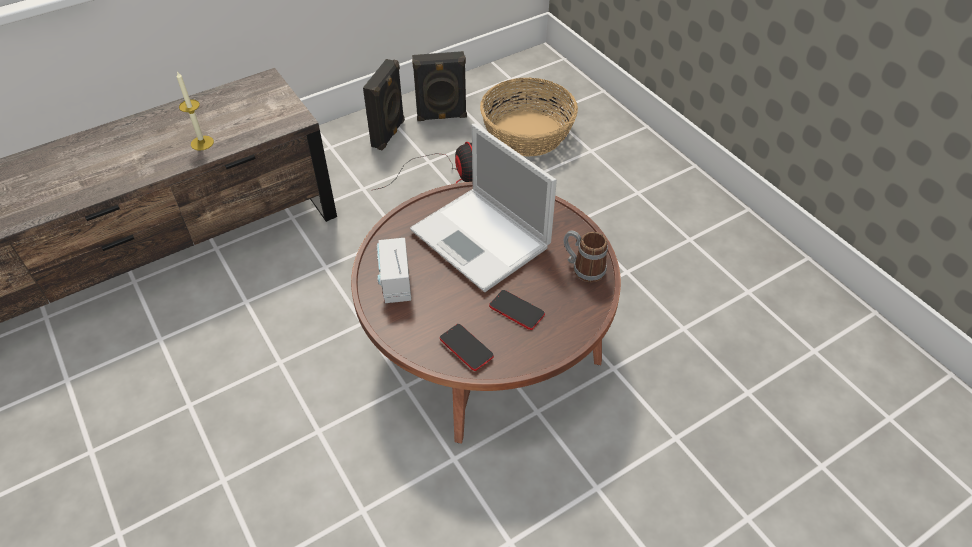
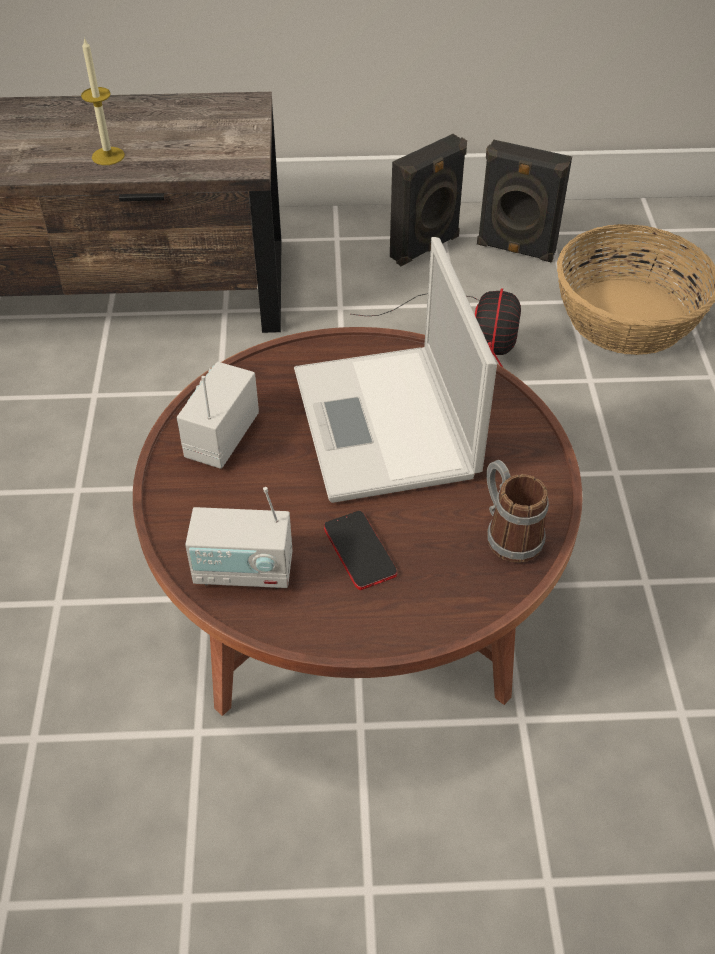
camera: 30 degrees right, 0 degrees up
phone [440,324,494,371] -> radio [185,487,292,589]

